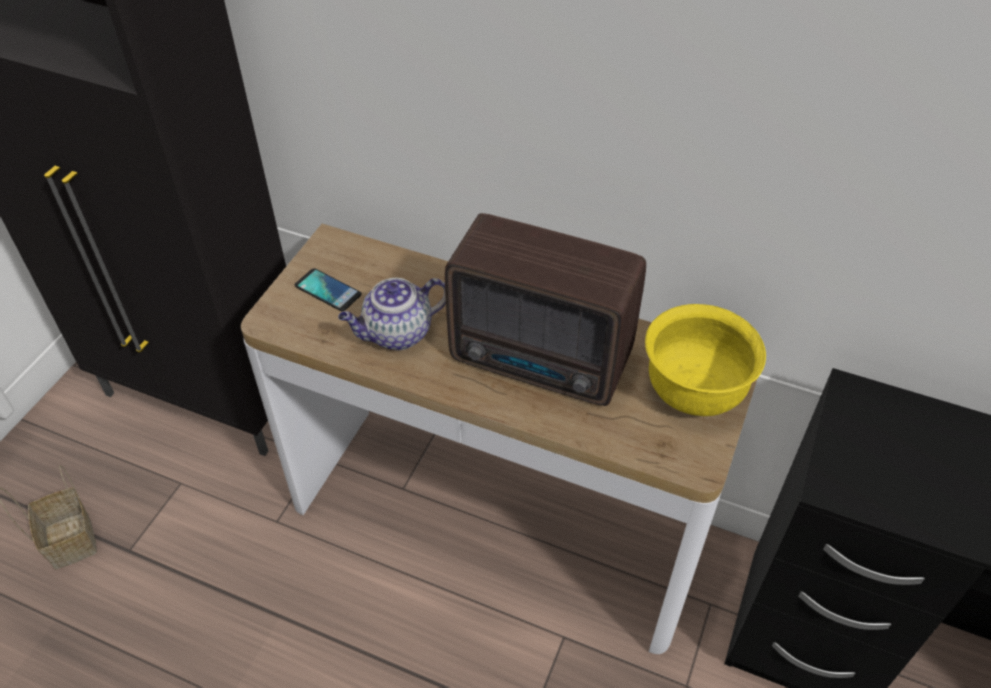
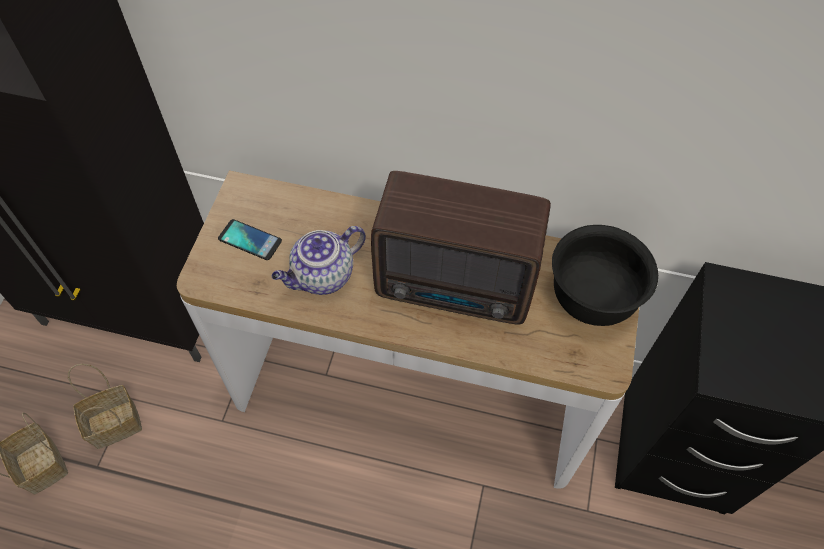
camera: 10 degrees left, 10 degrees up
yellow bowl [645,304,766,416] -> black bowl [552,225,658,326]
none -> basket [68,364,142,449]

